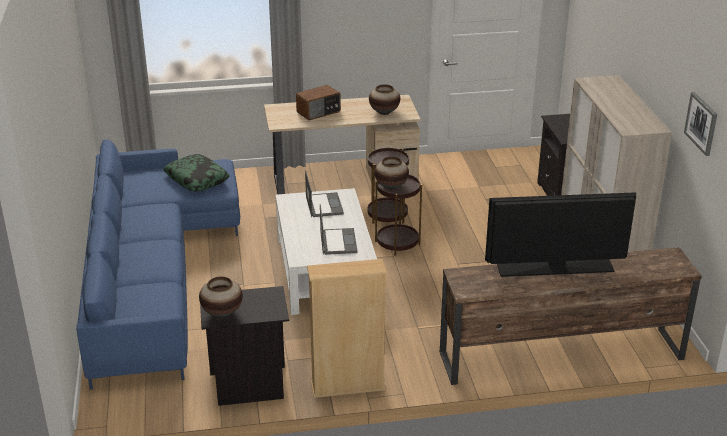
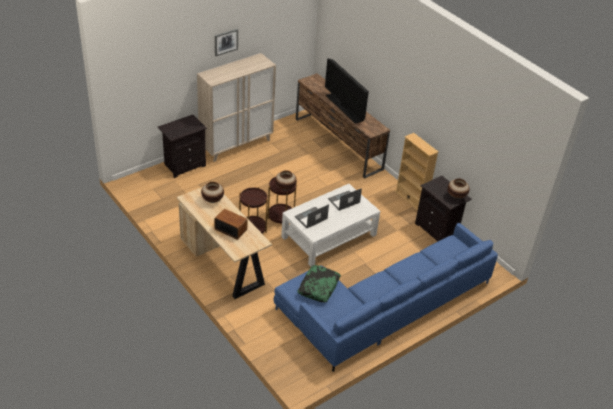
camera: 120 degrees left, 10 degrees up
picture [684,92,717,156] -> picture moved to [215,29,238,56]

